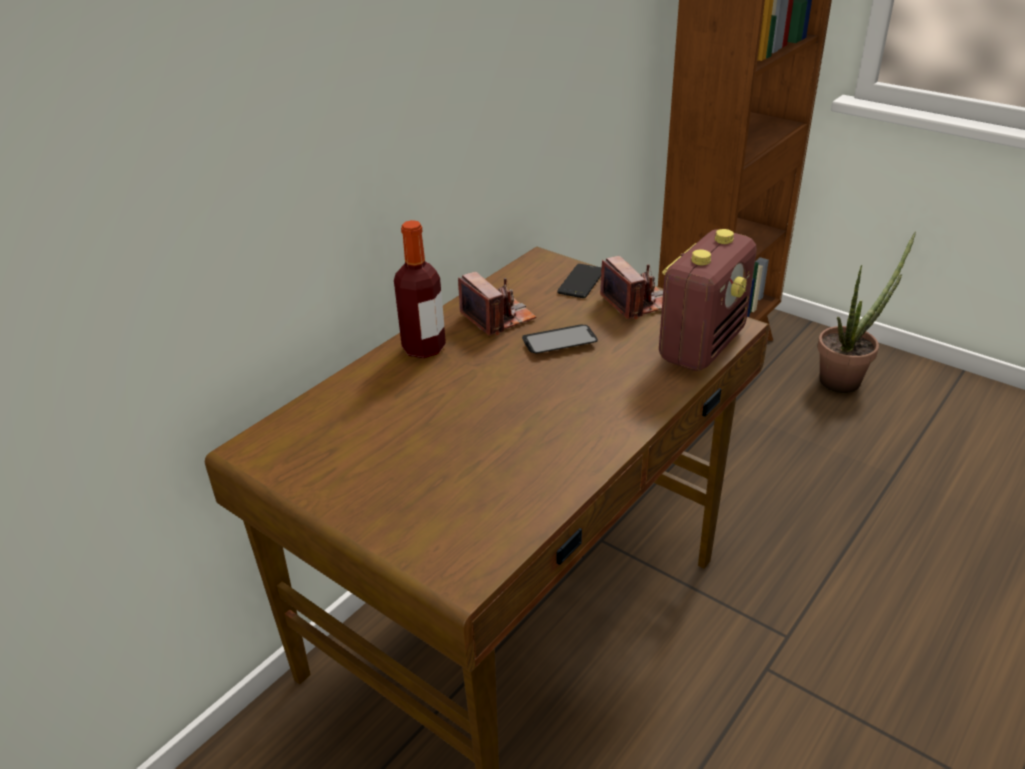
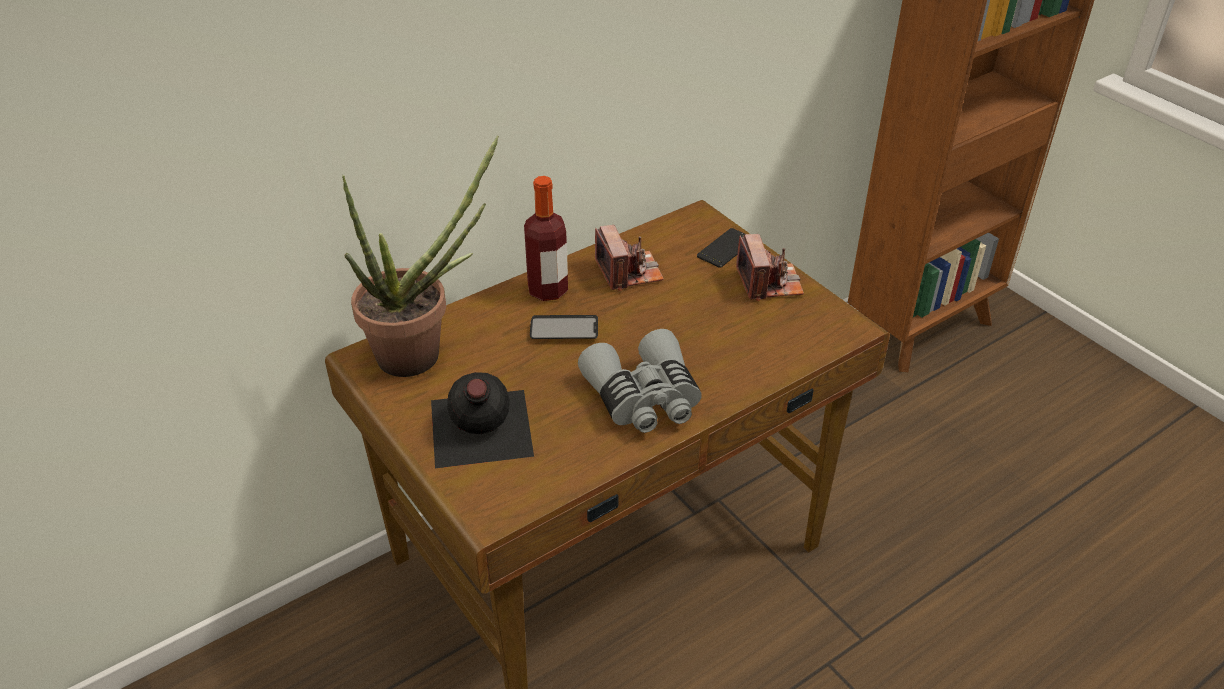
camera: 15 degrees right, 5 degrees up
phone [522,324,598,353] -> phone moved to [530,315,598,339]
radio [659,229,757,371] -> none
potted plant [817,232,916,393] -> potted plant moved to [342,135,499,377]
none -> black bottle [431,372,534,468]
none -> grey binoculars [578,329,702,433]

